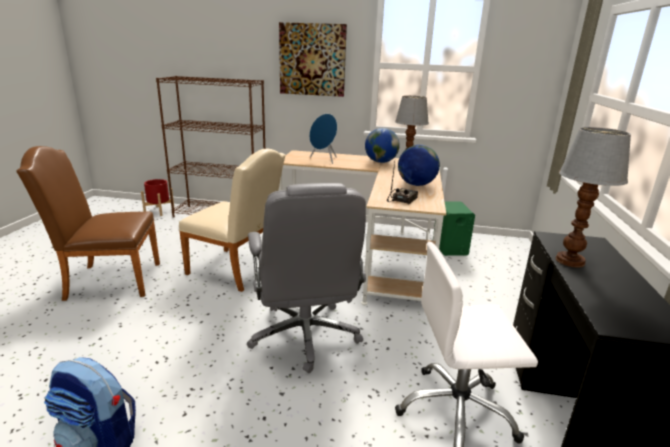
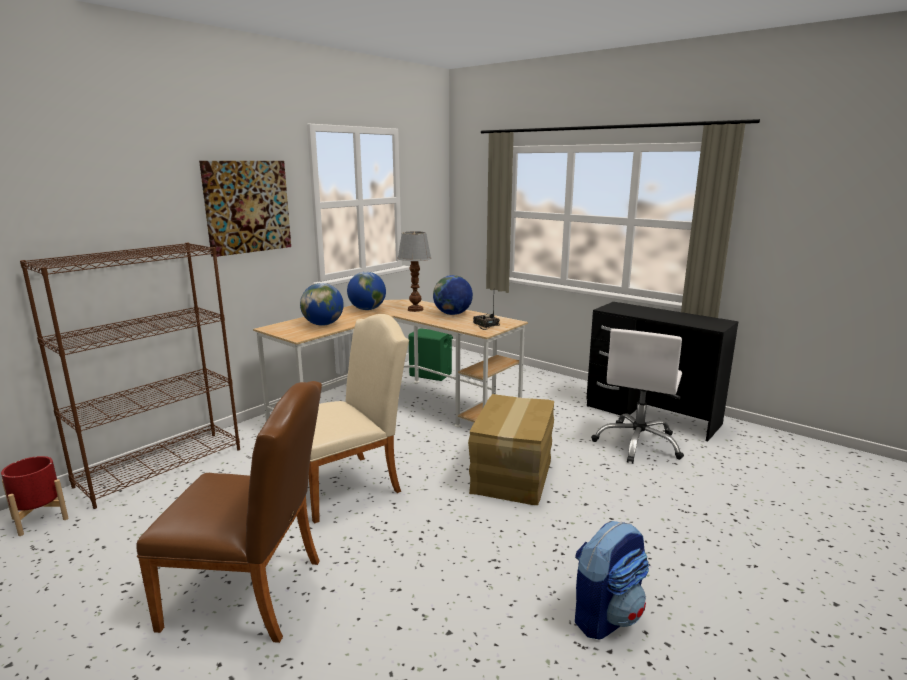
camera: 60 degrees left, 5 degrees down
brown chair [16,146,160,301] -> brown chair turned 105 degrees counterclockwise [137,381,322,643]
grey office chair [247,183,366,373] -> cardboard box [468,394,554,505]
blue speaker [309,114,337,164] -> globe [300,283,344,326]
table lamp [555,127,631,267] -> none

